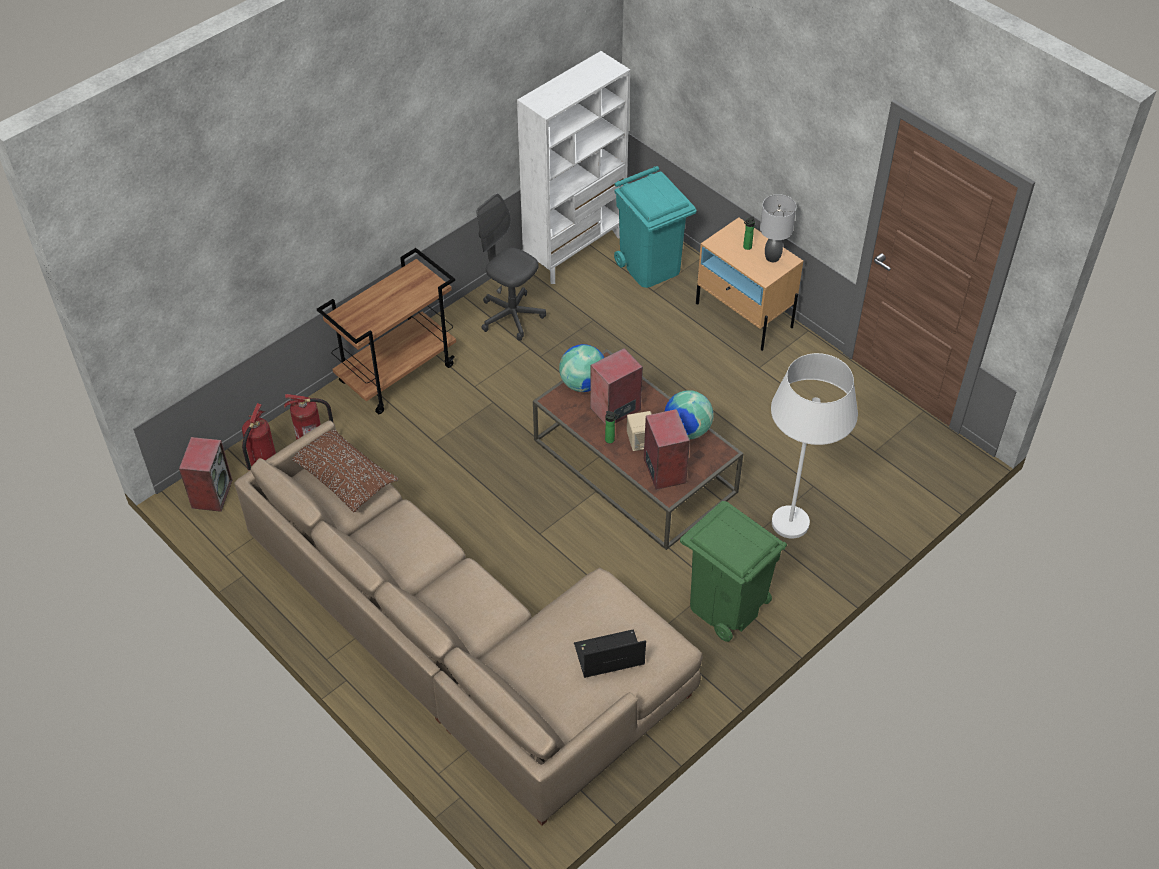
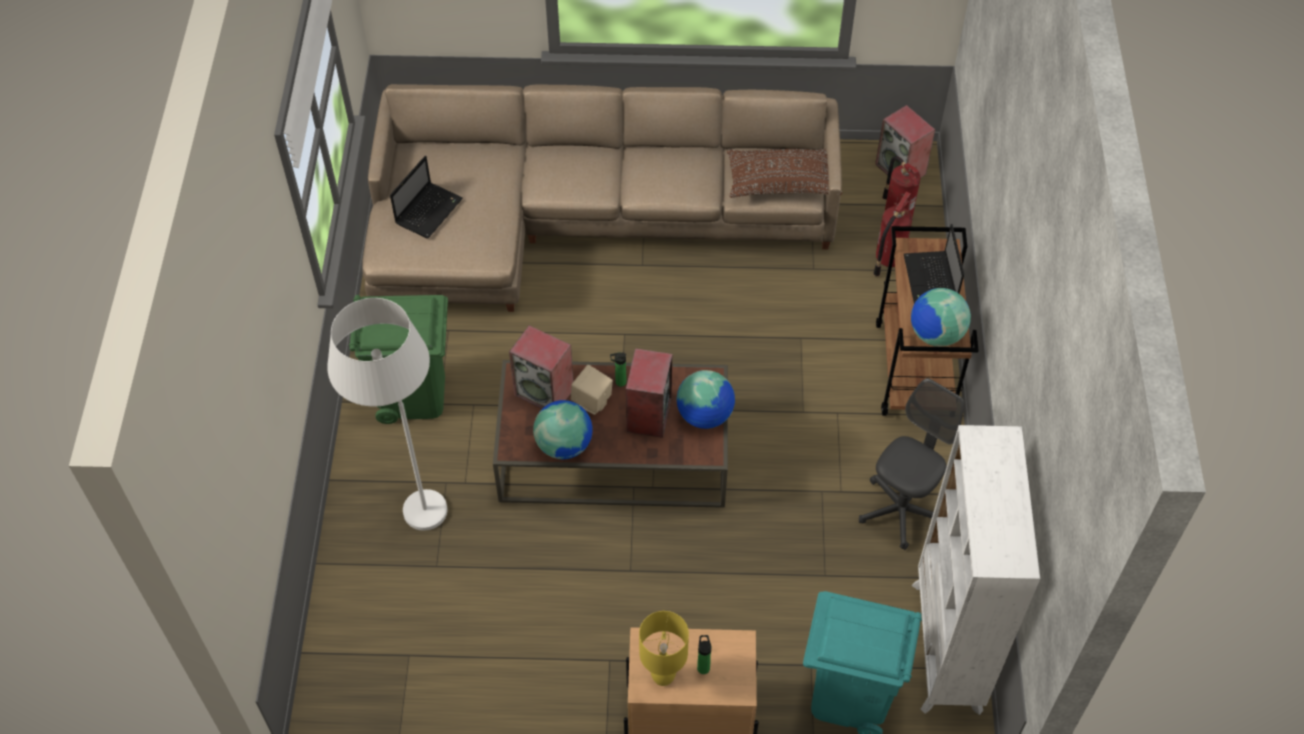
camera: 135 degrees right, 5 degrees up
grey office chair [476,193,546,341] -> grey office chair turned 45 degrees counterclockwise [859,378,964,550]
grey table lamp [760,194,796,262] -> yellow table lamp [639,611,689,686]
none -> laptop [904,224,964,303]
none -> globe [911,288,971,347]

